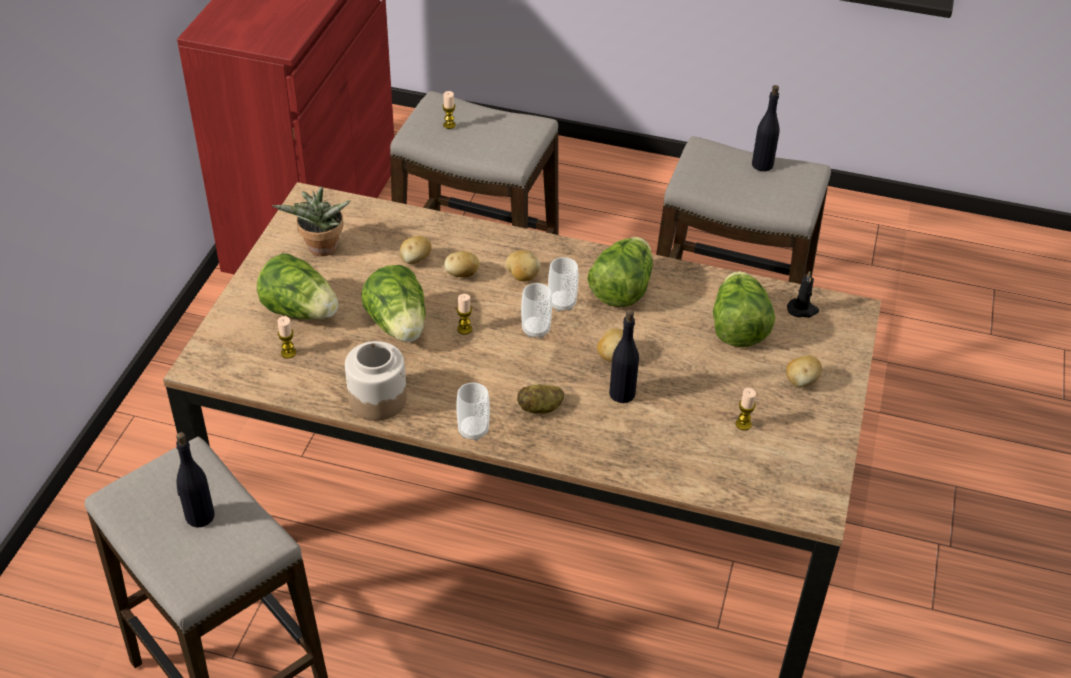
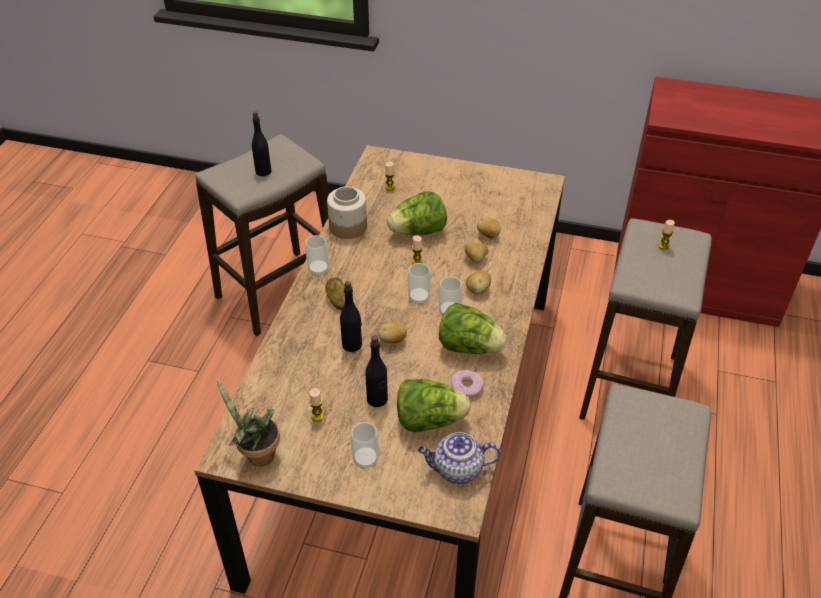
camera: 90 degrees right, 0 degrees up
lettuce [257,253,338,319] -> none
potted plant [272,186,351,256] -> potted plant moved to [217,379,280,467]
black bottle [752,85,780,171] -> black bottle moved to [366,335,388,407]
potato [786,355,822,387] -> cup [351,422,379,469]
black candle [787,271,819,318] -> teapot [418,432,501,484]
none -> donut [451,370,484,398]

